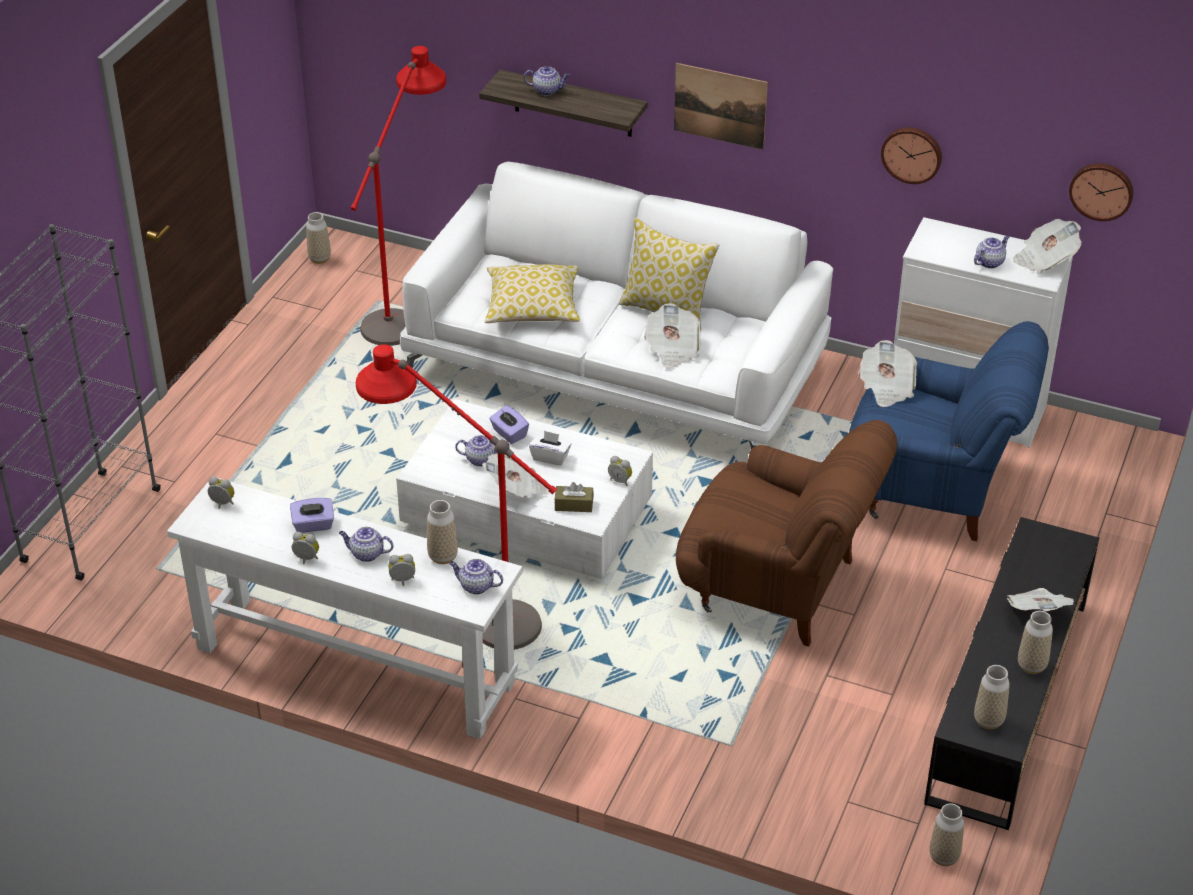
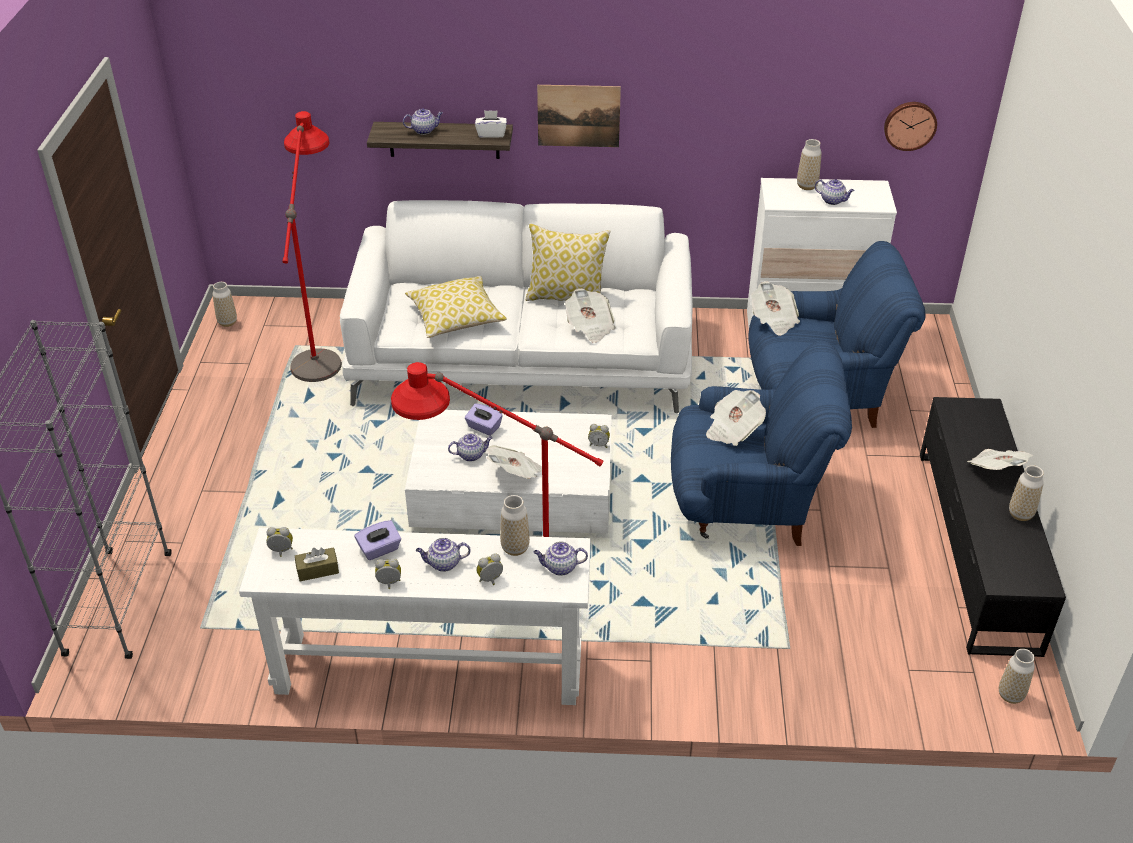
camera: 20 degrees left, 0 degrees up
white tissue box [529,430,571,466] -> white tissue box moved to [475,110,507,138]
brown tissue box [554,482,594,512] -> brown tissue box moved to [295,547,339,581]
brown armchair [676,420,897,647] -> blue armchair [671,341,852,546]
wall clock [881,127,942,184] -> none
teapot [974,236,1009,269] -> teapot turned 90 degrees clockwise [815,179,855,205]
vase [974,665,1010,729] -> vase moved to [797,139,821,190]
newspaper [1013,219,1082,274] -> newspaper moved to [706,390,766,446]

